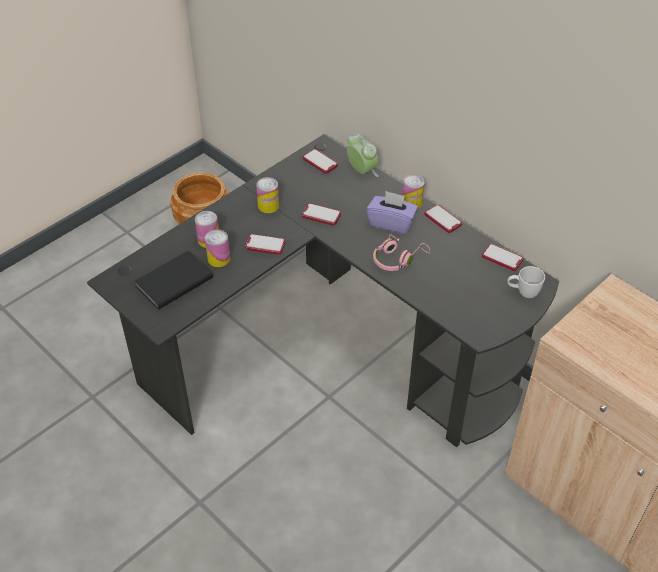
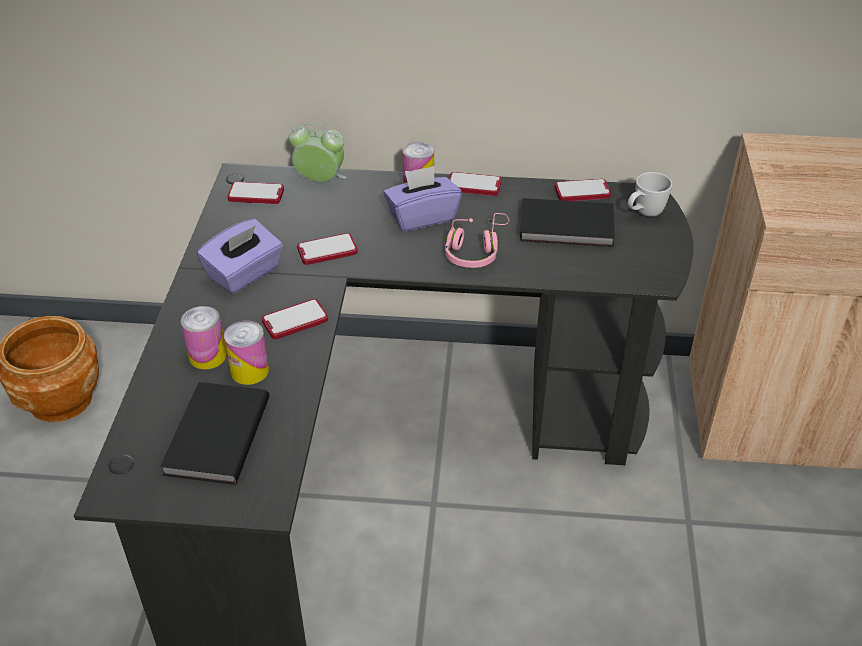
camera: 40 degrees left, 5 degrees down
can [256,177,279,213] -> purple tissue box [197,219,283,294]
none -> black book [520,198,615,247]

